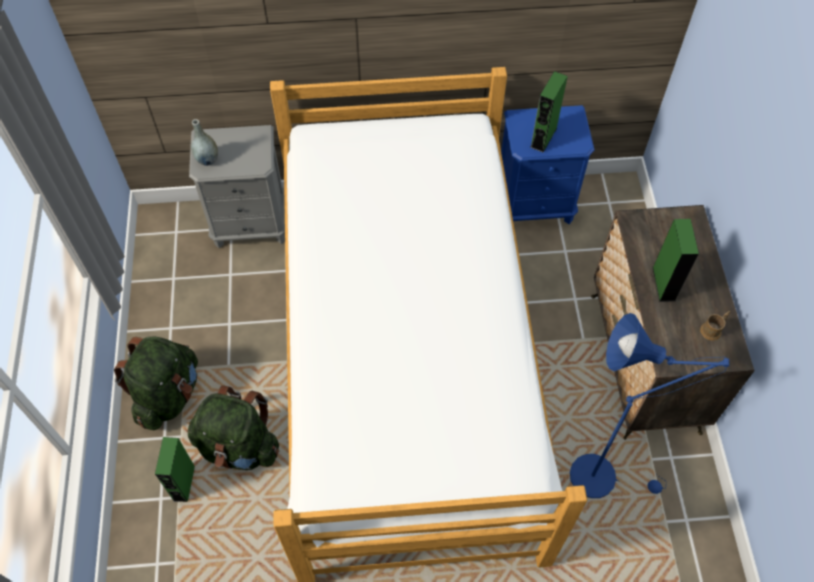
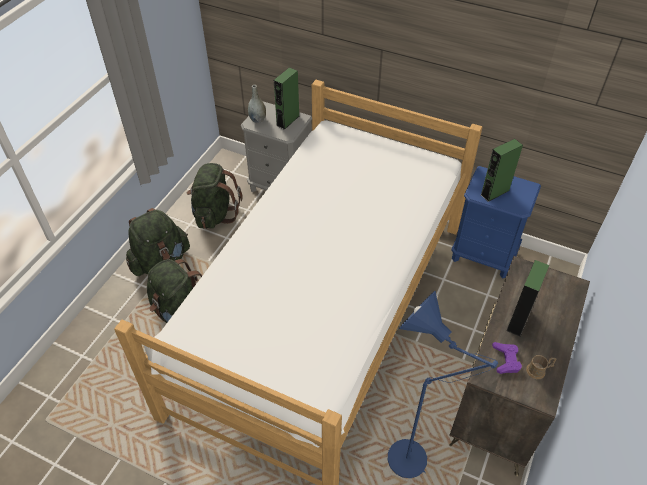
camera: 30 degrees right, 10 degrees down
green speaker [155,437,195,502] -> green speaker moved to [274,67,299,130]
none -> green backpack [187,163,243,229]
none -> purple game controller [492,342,522,374]

